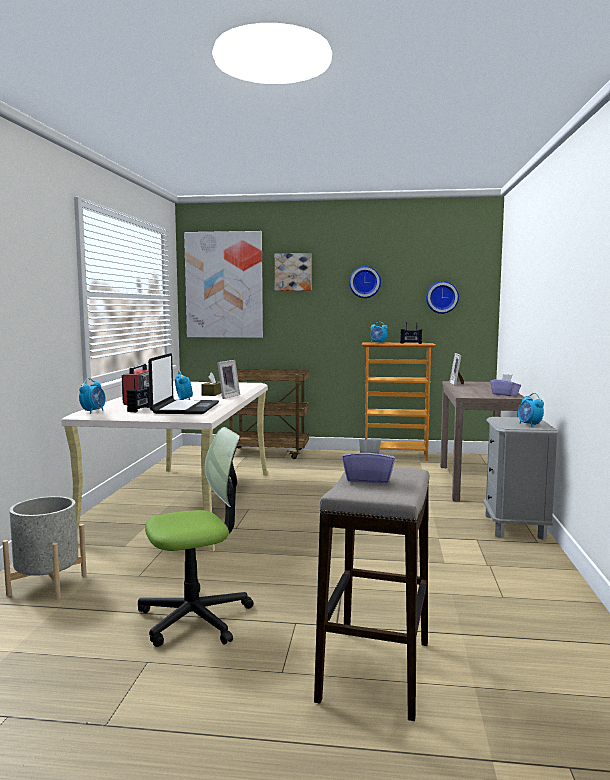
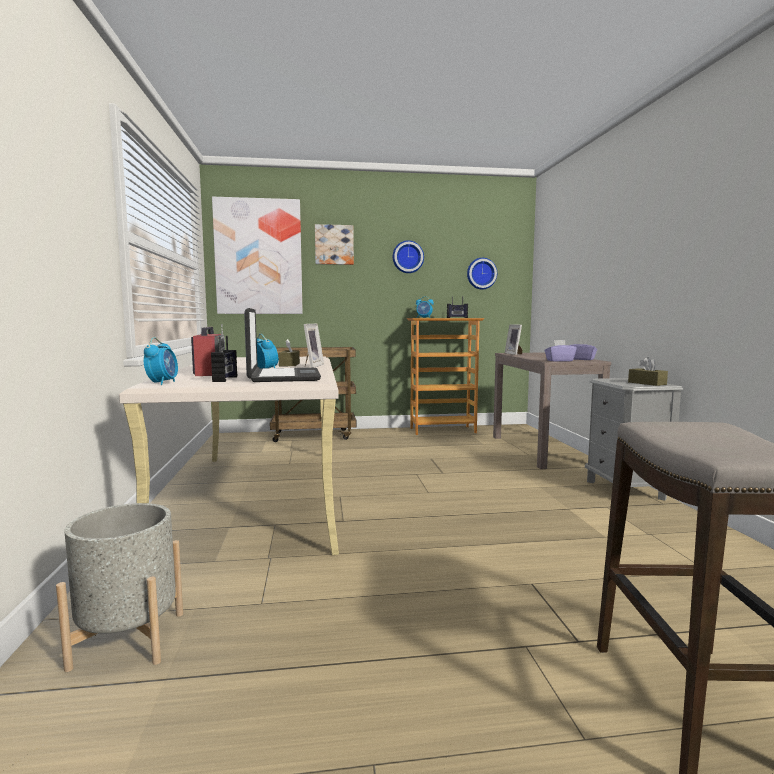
camera: 15 degrees left, 0 degrees up
office chair [138,427,254,647] -> none
purple tissue box [342,439,395,484] -> purple tissue box moved to [544,340,577,362]
alarm clock [518,393,544,427] -> brown tissue box [628,357,668,386]

